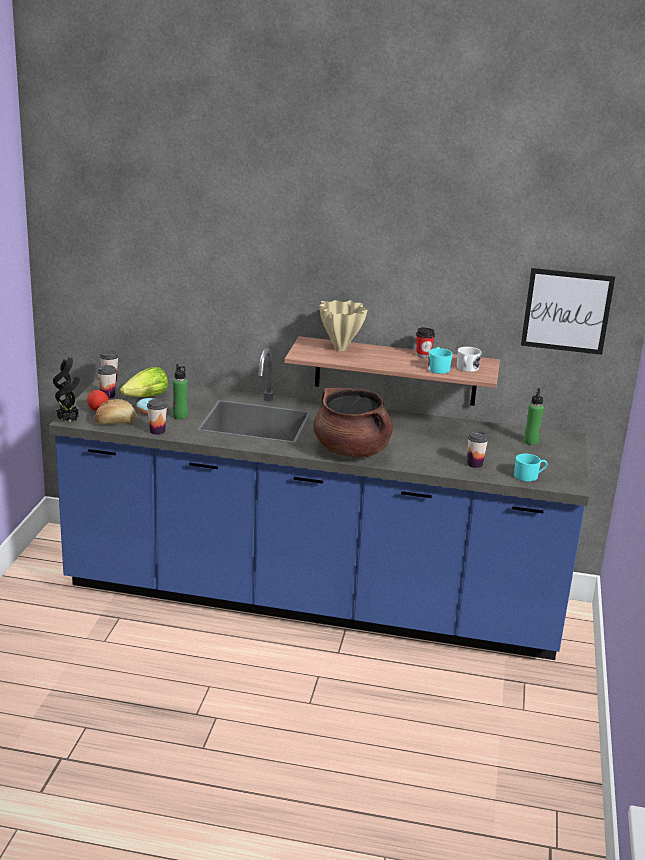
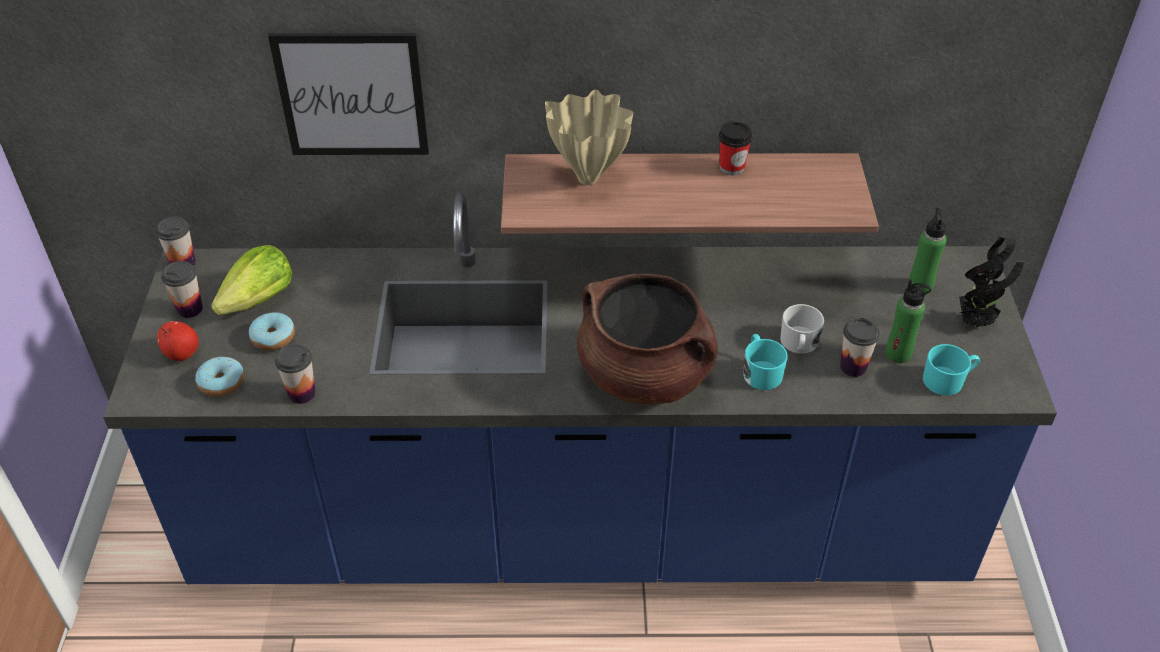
camera: 10 degrees left, 20 degrees up
potted plant [53,357,80,422] -> potted plant moved to [959,229,1024,327]
bread [95,399,137,424] -> donut [195,357,244,397]
green bottle [173,364,188,420] -> green bottle moved to [885,279,931,363]
turquoise mug [428,347,453,374] -> turquoise mug moved to [743,334,788,390]
white mug [457,347,482,372] -> white mug moved to [780,304,824,354]
picture [521,268,615,355] -> picture moved to [268,33,429,155]

